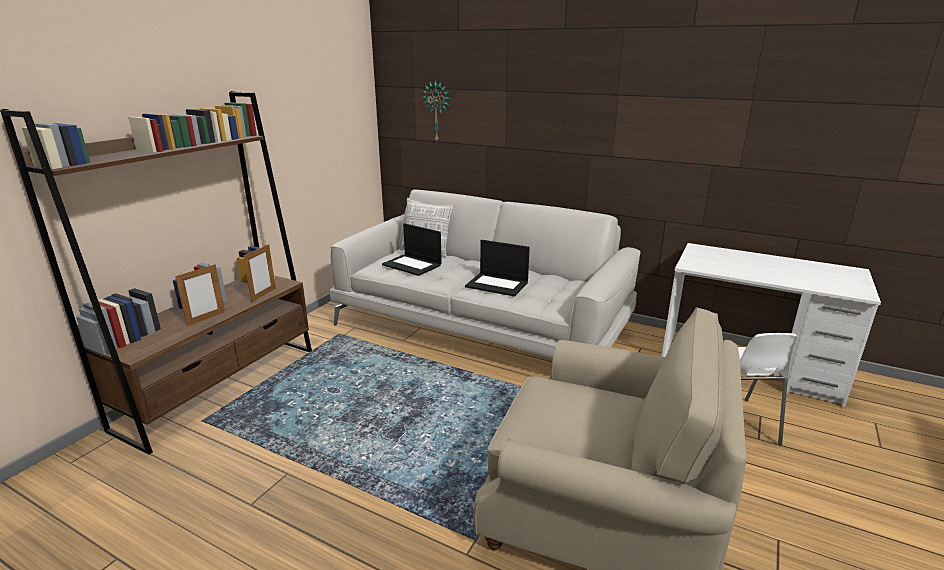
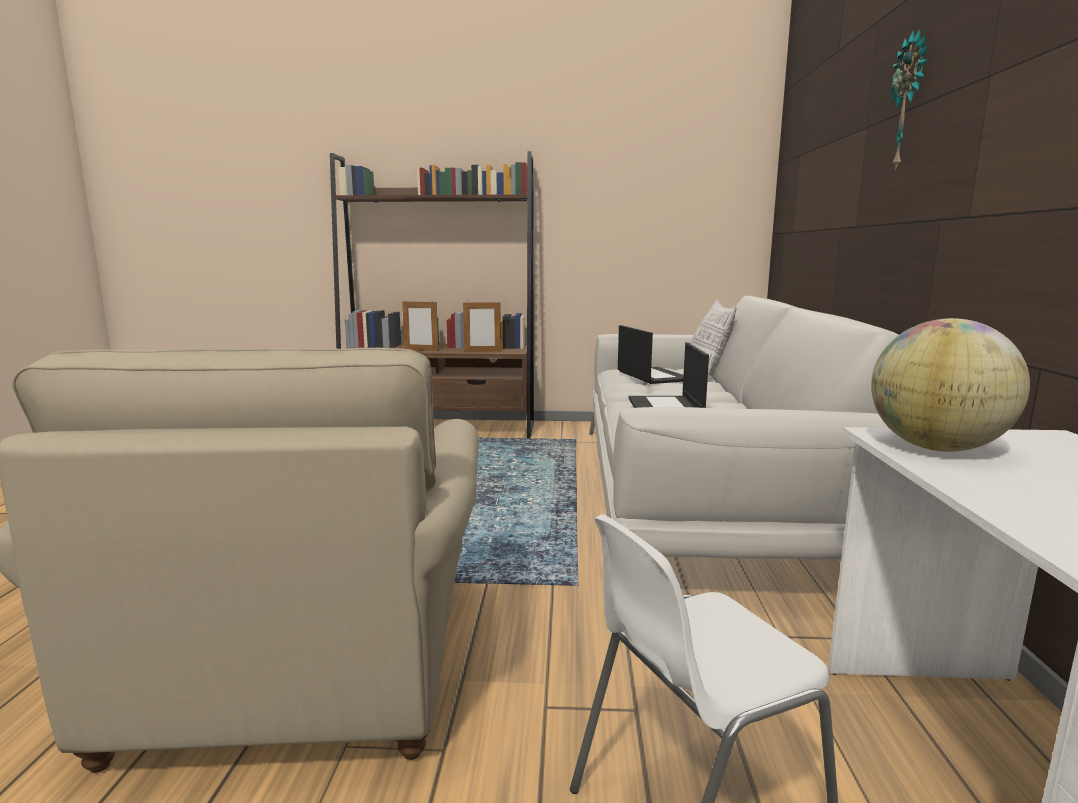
camera: 65 degrees right, 10 degrees down
laptop [382,223,442,276] -> laptop turned 150 degrees clockwise [618,325,684,384]
wall clock [422,80,450,141] -> wall clock moved to [890,28,928,170]
none -> globe [871,318,1030,452]

